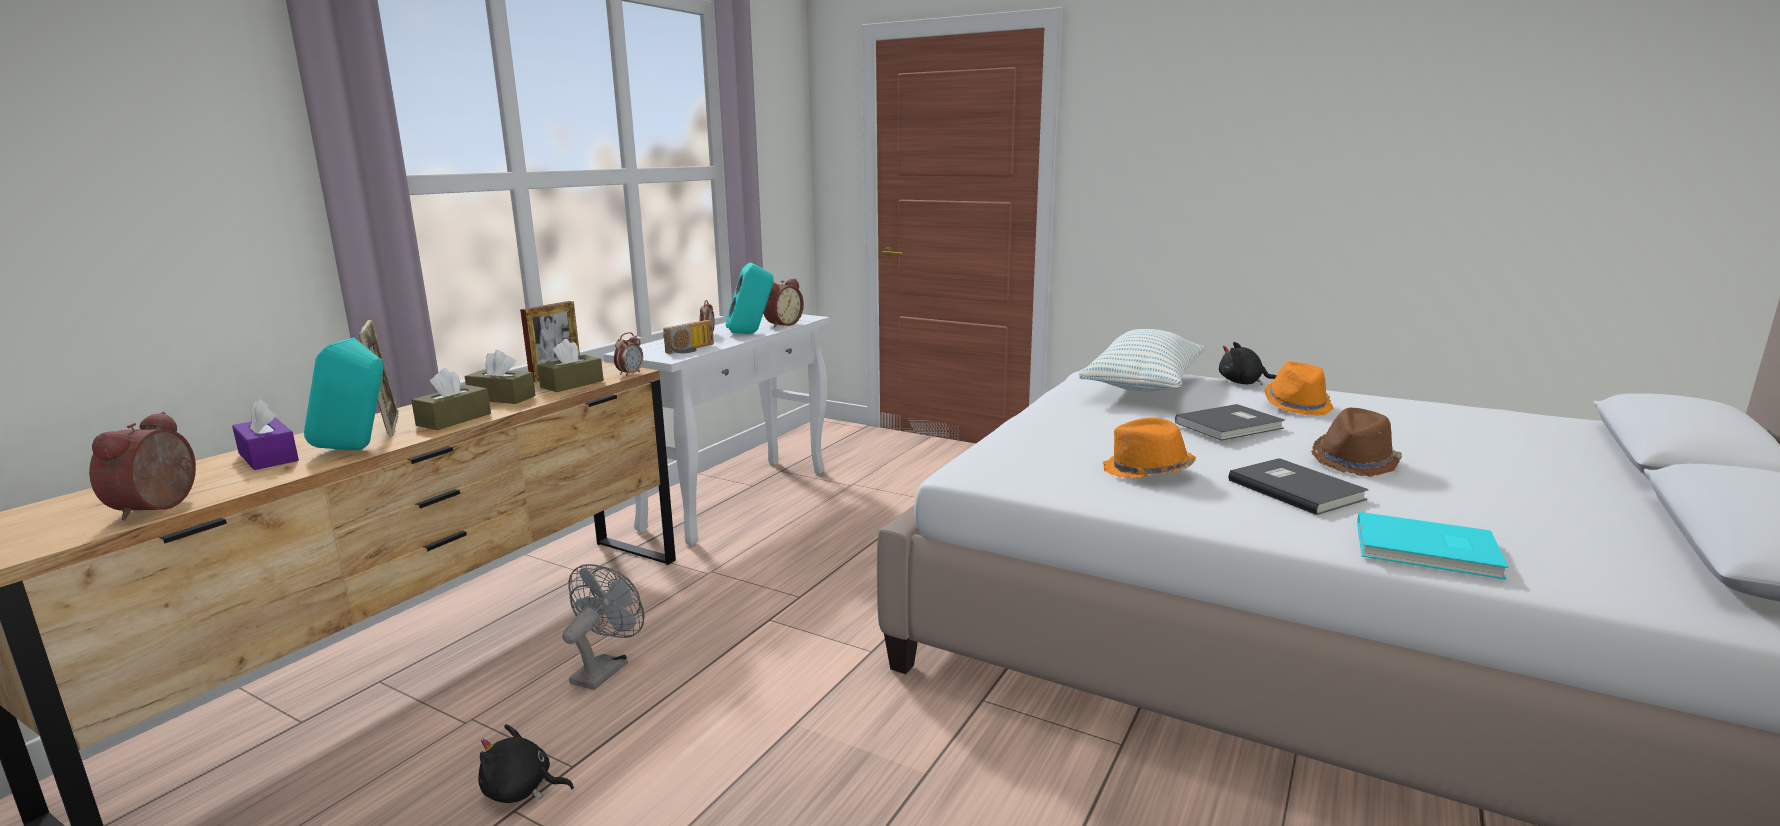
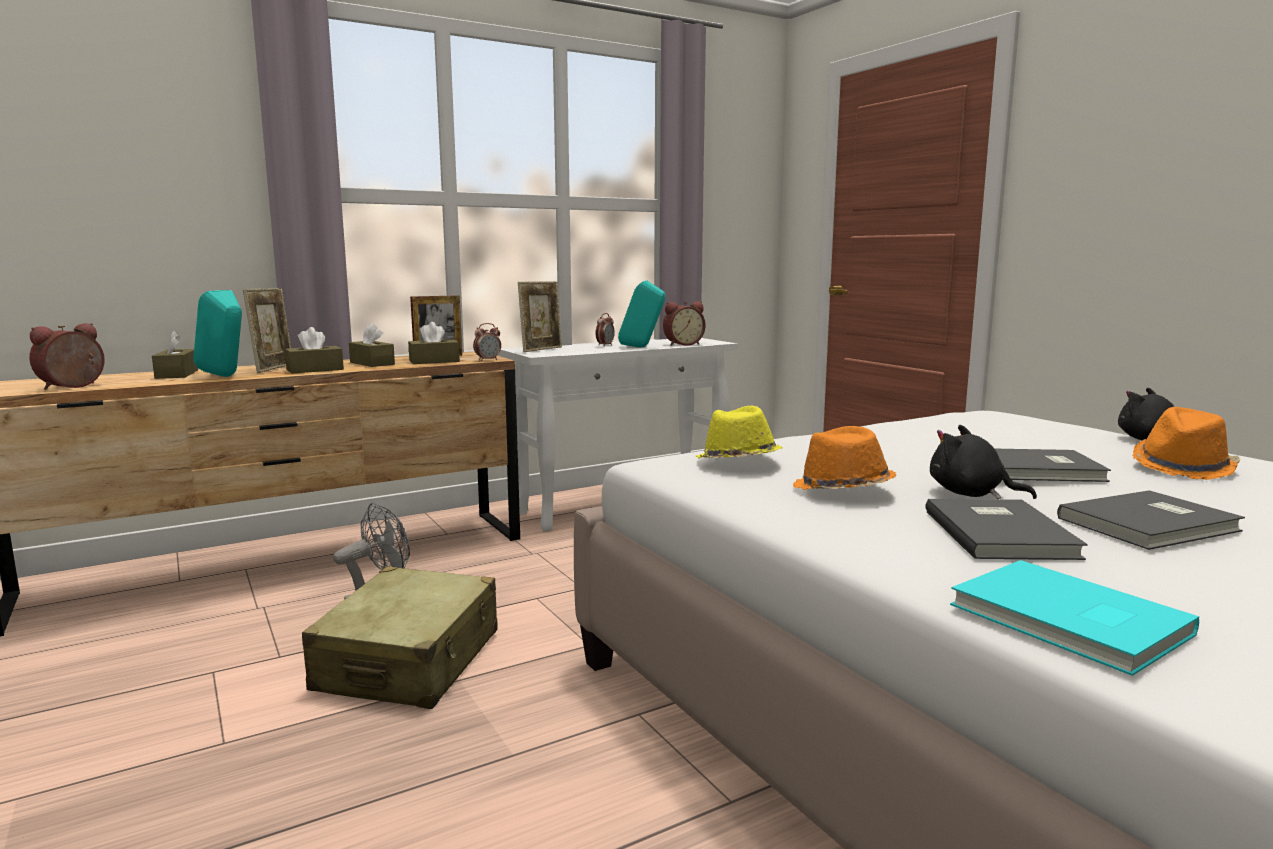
camera: 30 degrees right, 5 degrees down
purple tissue box [232,399,299,470] -> brown tissue box [152,330,198,379]
black plush toy [478,724,574,803] -> black plush toy moved to [930,425,1037,499]
radio [663,320,714,354] -> none
pillow [1079,329,1206,392] -> none
brown hat [1312,408,1402,477] -> grey book [1057,490,1245,550]
none -> beige suitcase [302,567,498,709]
none -> picture frame [518,282,562,352]
none -> yellow hat [695,406,782,459]

